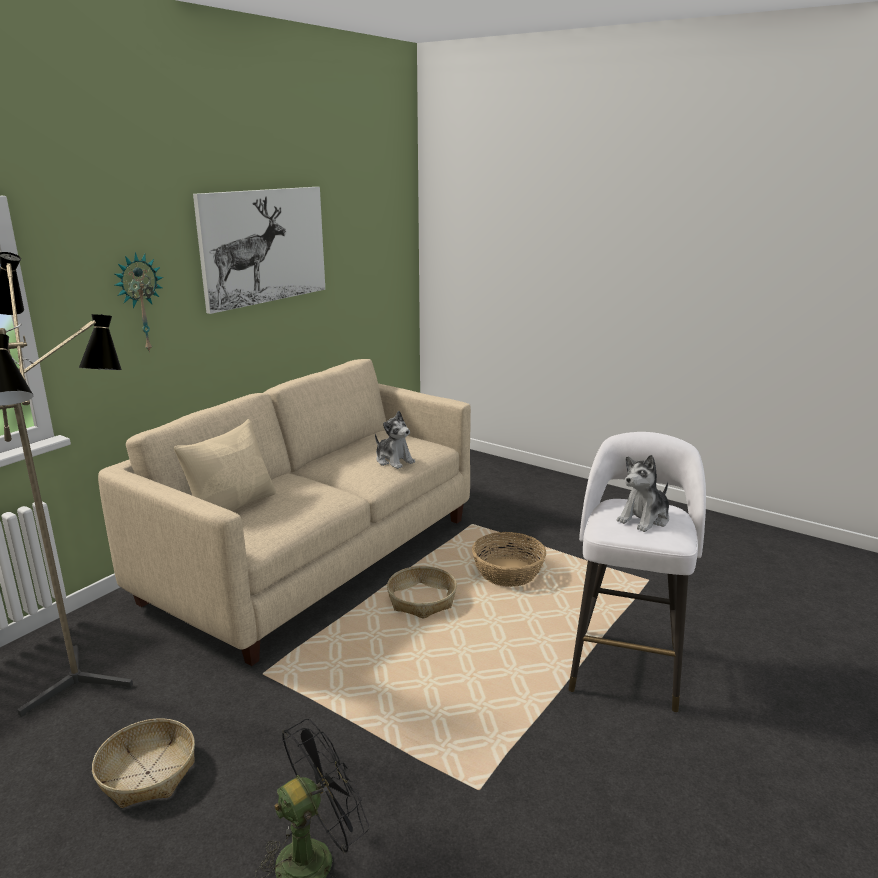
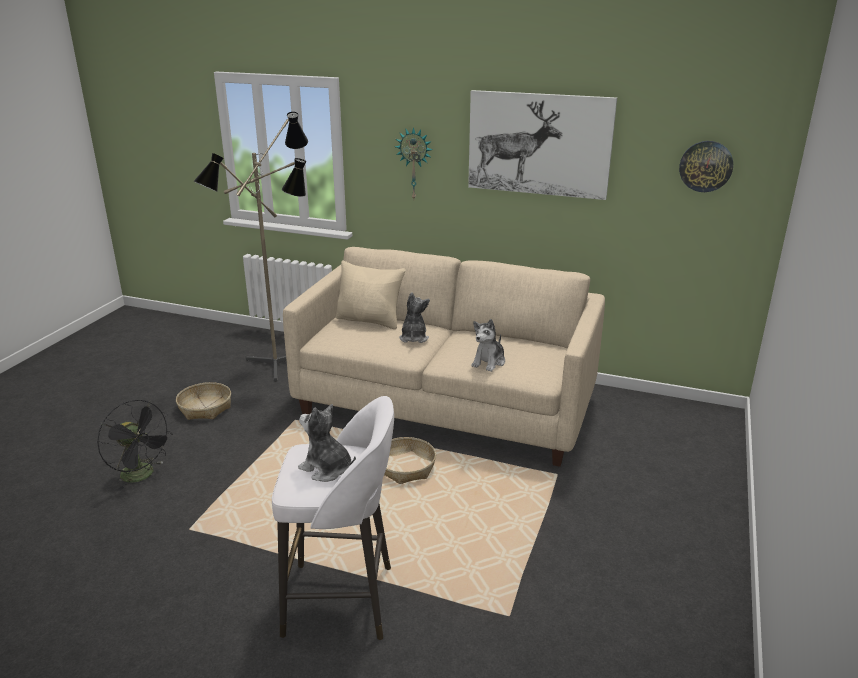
camera: 75 degrees right, 5 degrees up
basket [472,532,546,587] -> none
none -> plush toy [399,292,430,343]
none -> wall clock [679,141,733,192]

